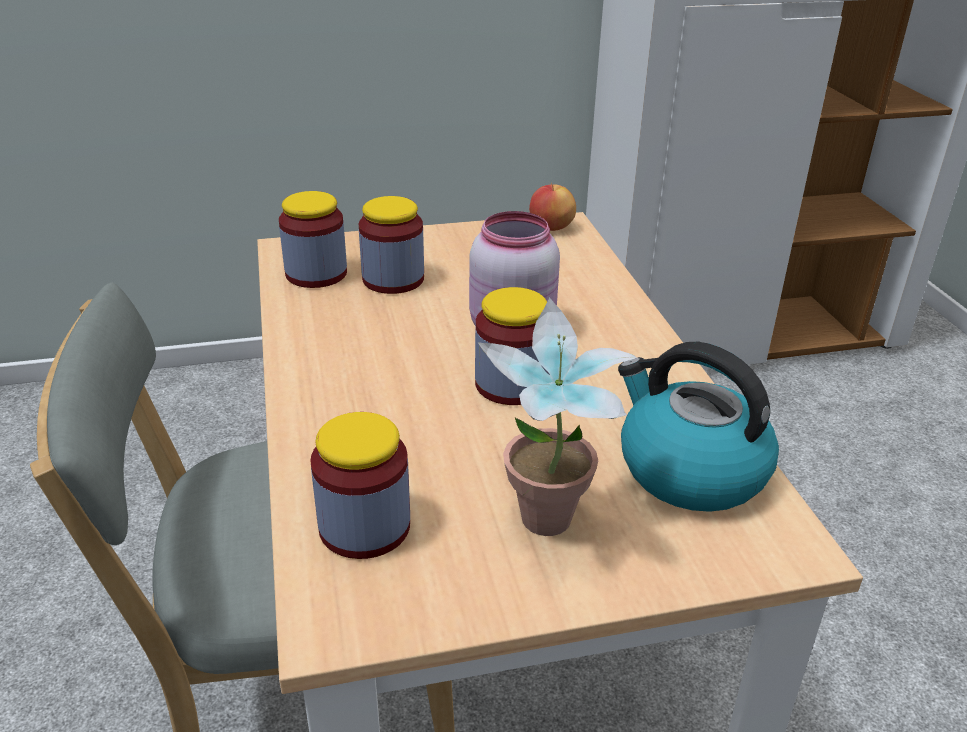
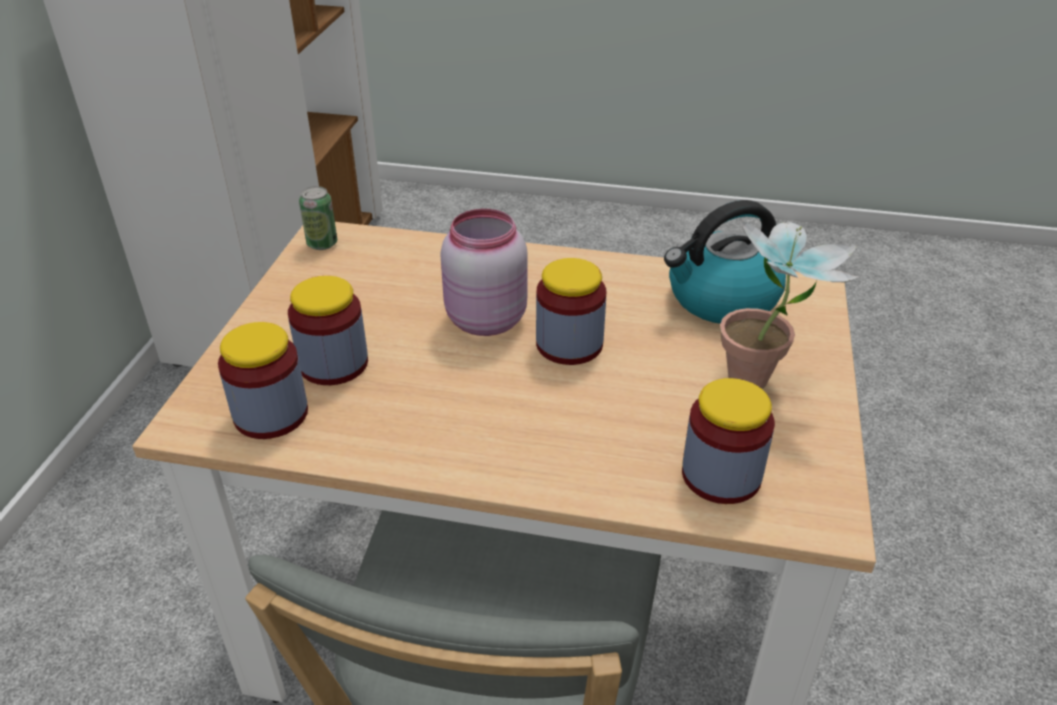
camera: 65 degrees left, 5 degrees up
apple [529,183,576,231] -> can [299,186,337,250]

